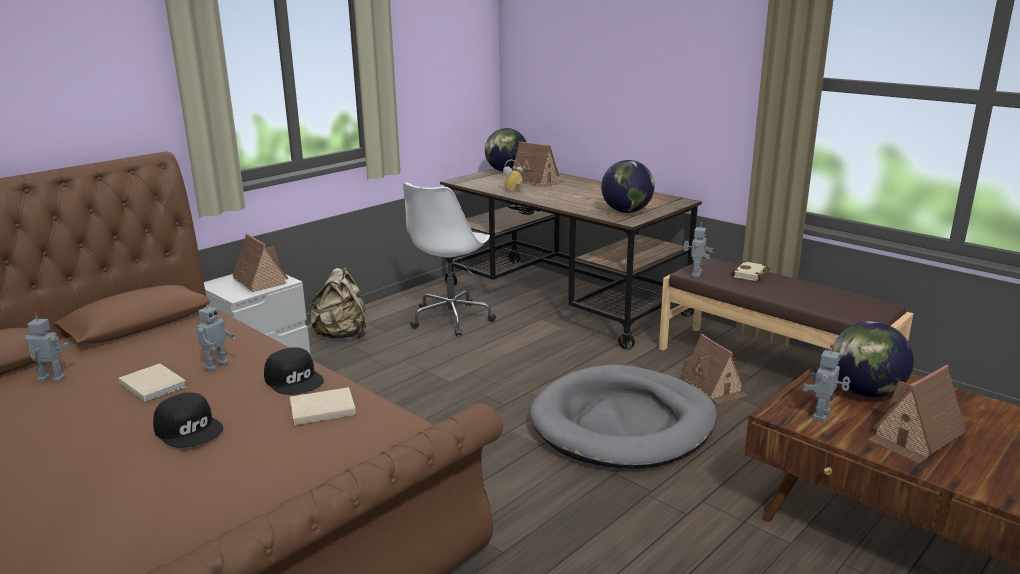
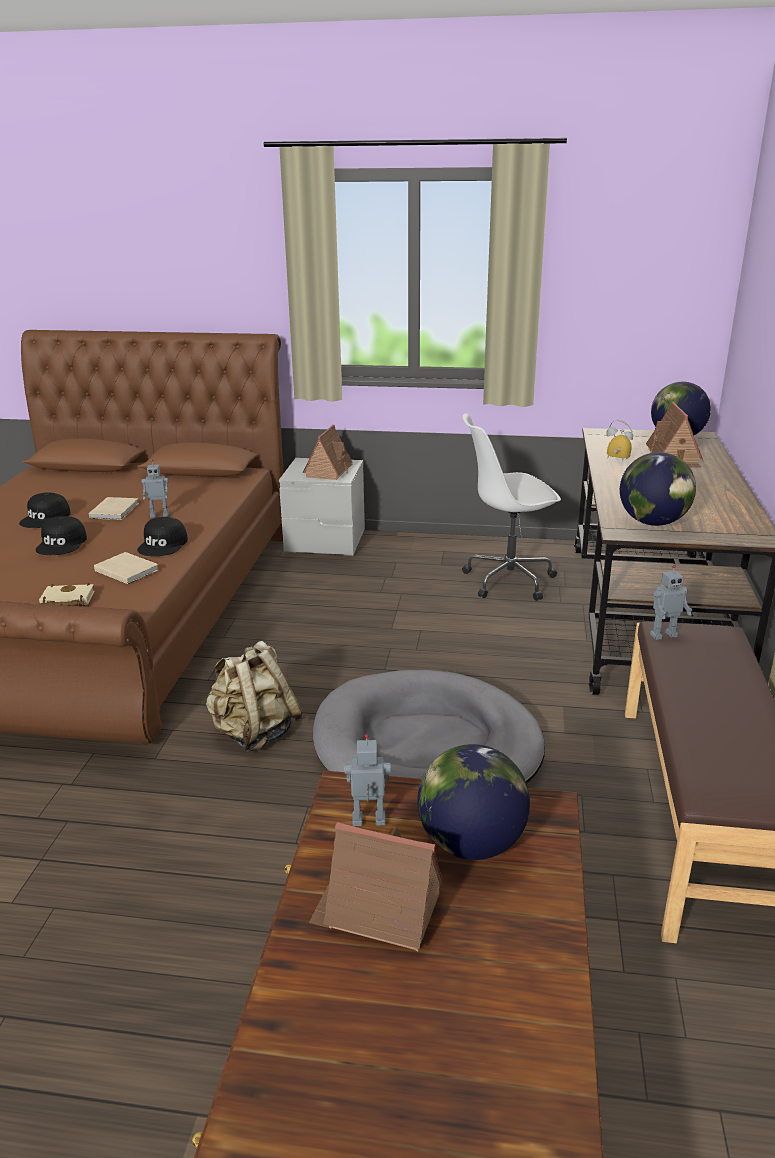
camera: 55 degrees right, 5 degrees up
toy robot [25,313,69,383] -> none
beige backpack [309,267,366,339] -> beige backpack moved to [206,641,302,753]
toy house [681,334,748,404] -> none
beige book [730,261,770,281] -> beige book moved to [39,583,95,607]
none -> black cap [19,492,71,528]

